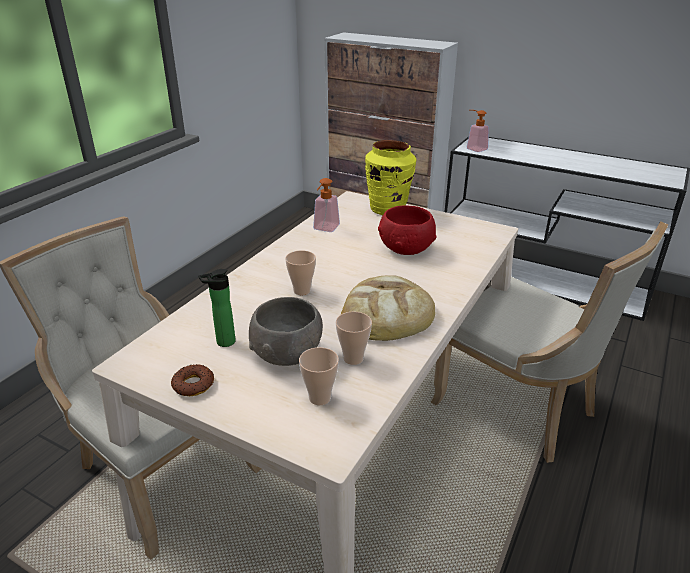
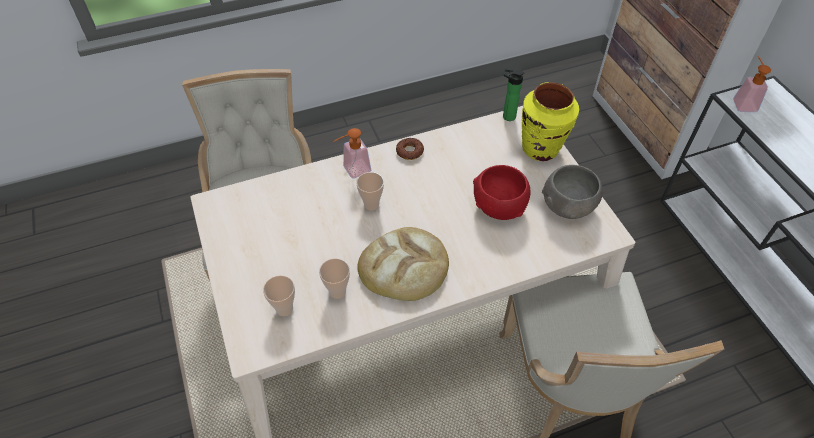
camera: 40 degrees right, 20 degrees up
donut [171,364,214,396] -> donut moved to [396,138,424,160]
bottle [198,269,236,347] -> bottle moved to [503,69,524,121]
grey bowl [249,297,323,366] -> grey bowl moved to [542,165,603,219]
soap dispenser [313,178,340,232] -> soap dispenser moved to [333,128,371,179]

